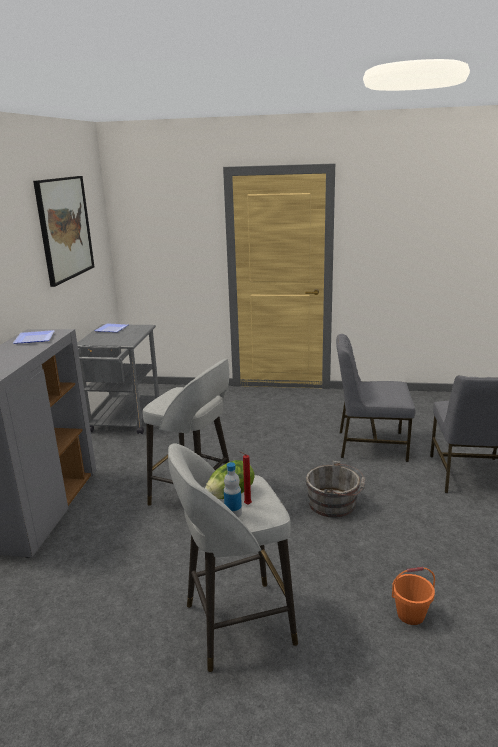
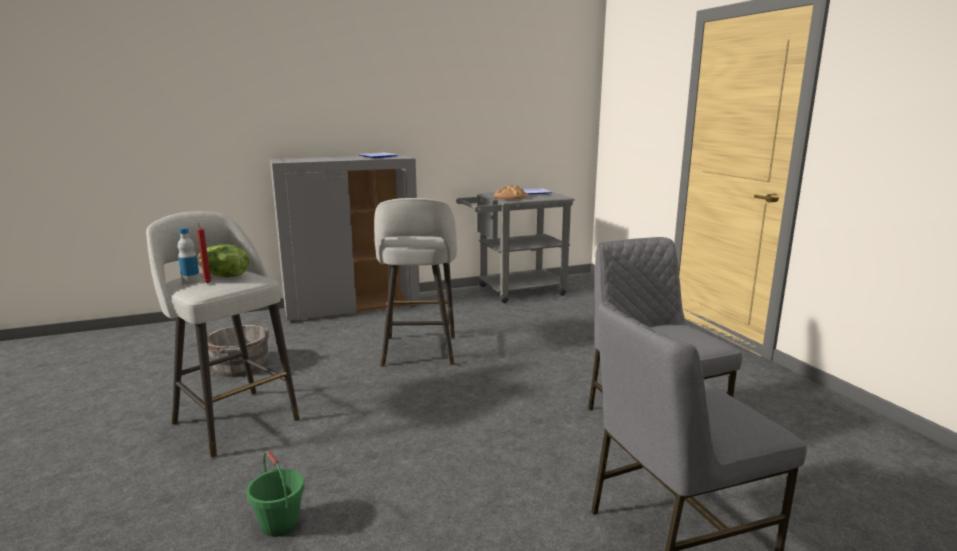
camera: 60 degrees right, 5 degrees down
picture [33,176,94,287] -> none
grey bucket [306,461,366,518] -> grey bucket moved to [207,325,269,377]
orange bucket [392,567,435,625] -> green bucket [246,451,304,537]
none -> bread [494,185,527,200]

